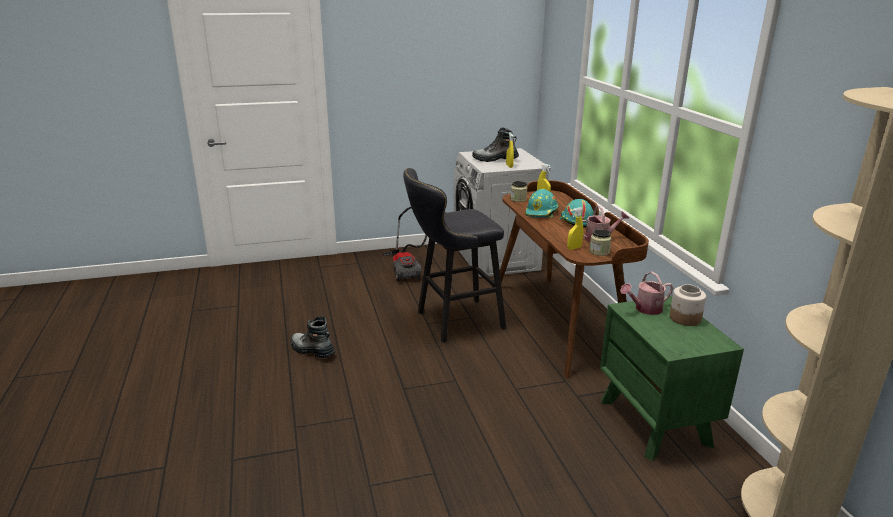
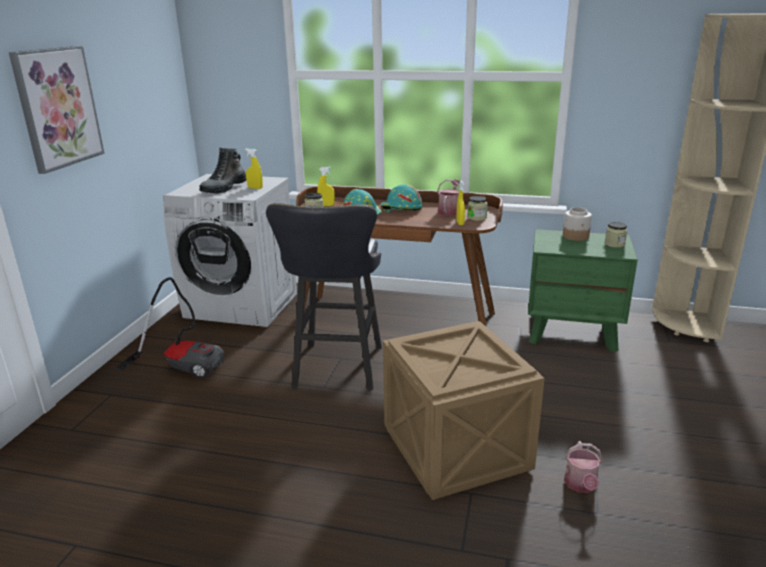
camera: 60 degrees left, 0 degrees up
boot [291,316,335,358] -> none
watering can [620,272,673,315] -> watering can moved to [564,441,603,493]
none -> picture [9,46,104,174]
none -> crate [383,321,545,500]
none -> jar [605,222,627,248]

